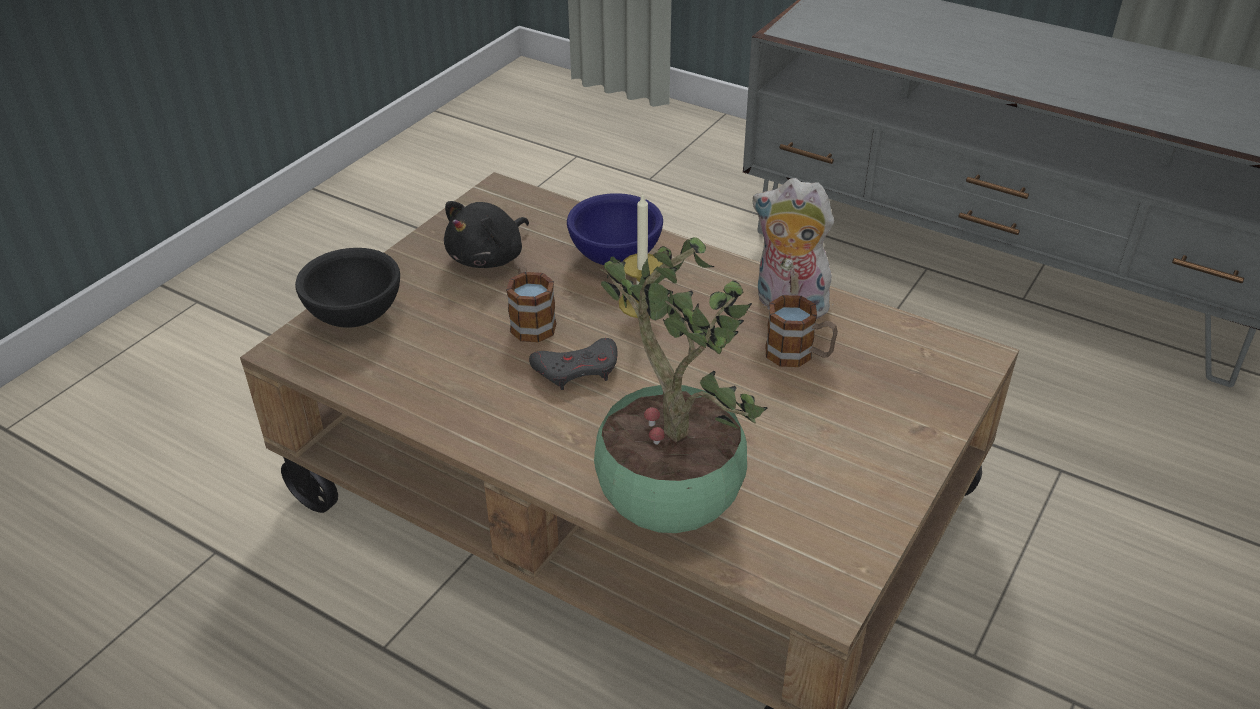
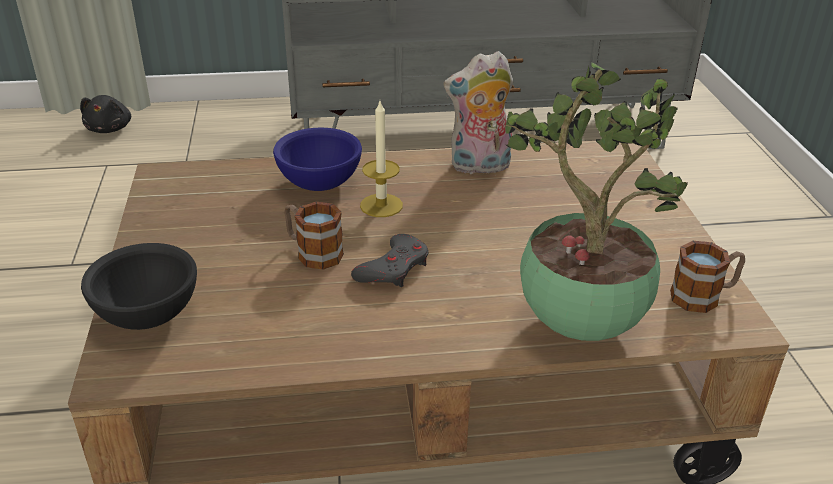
camera: 40 degrees left, 5 degrees down
black plush toy [444,201,529,268] -> black plush toy moved to [80,95,131,133]
mug [766,295,838,367] -> mug moved to [670,241,745,313]

